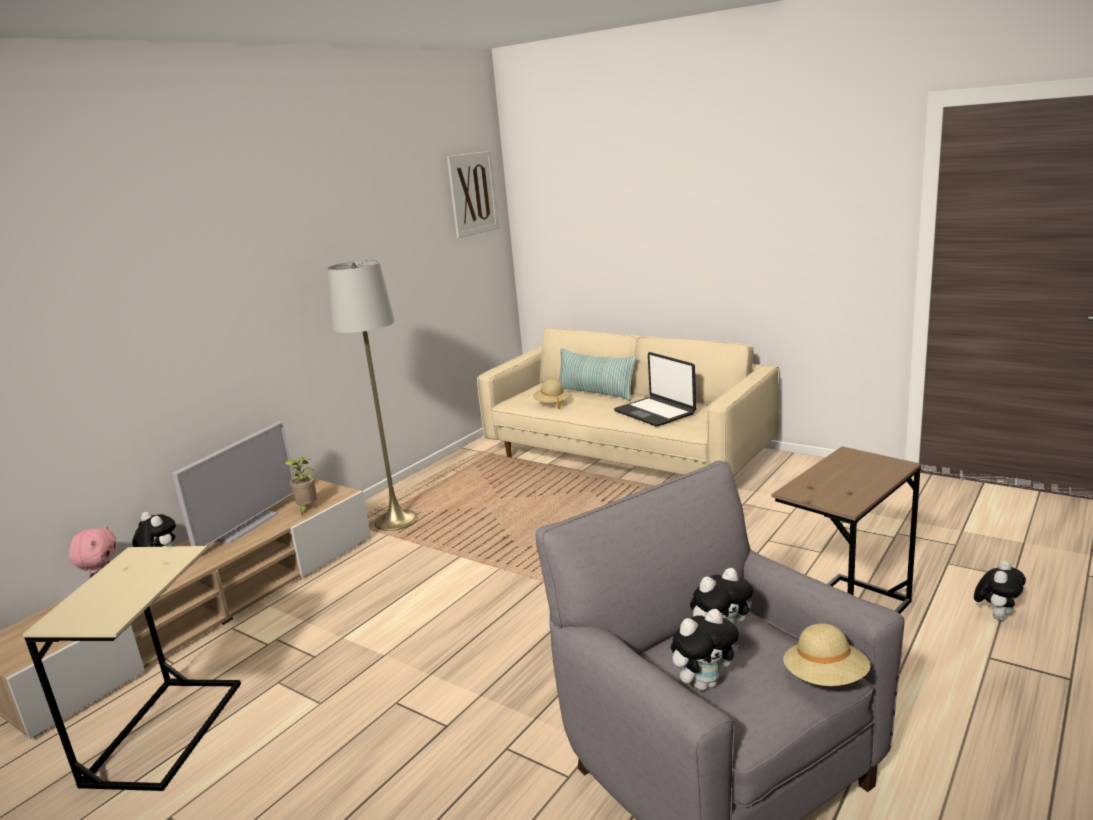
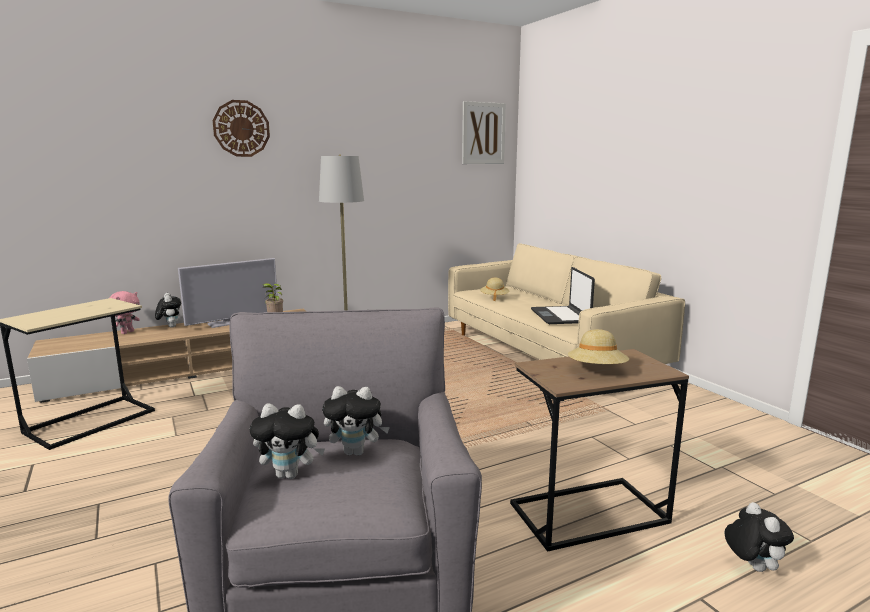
camera: 25 degrees right, 5 degrees down
pillow [559,348,637,401] -> none
beige hat [784,623,871,686] -> beige hat moved to [568,329,629,364]
plush toy [974,561,1026,621] -> plush toy turned 75 degrees counterclockwise [724,502,794,572]
none -> wall clock [213,100,270,157]

